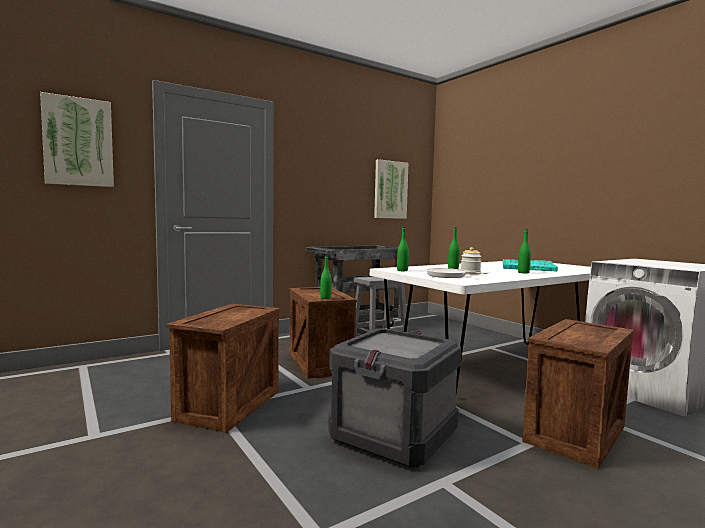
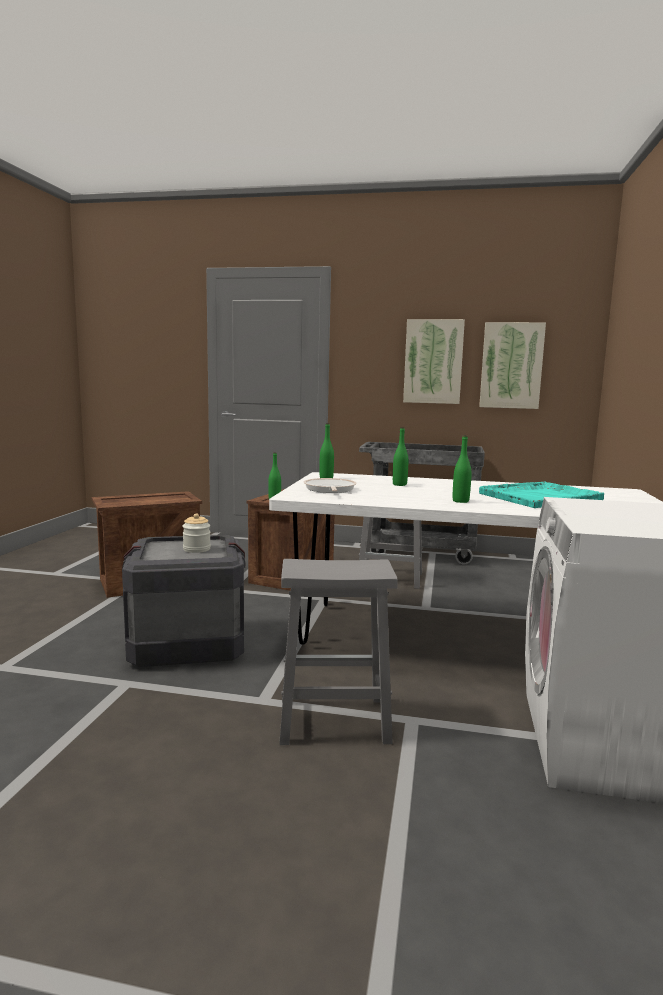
camera: 45 degrees right, 5 degrees up
picture [40,92,114,187] -> picture moved to [403,319,465,404]
jar [461,247,482,275] -> jar moved to [182,513,211,553]
crate [522,319,634,469] -> grey stool [279,559,398,745]

